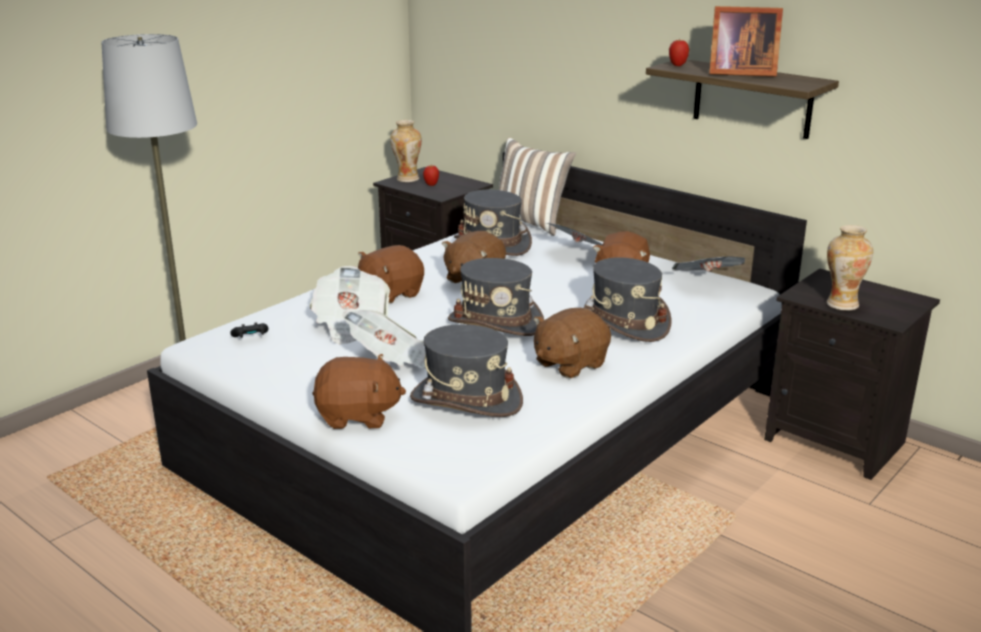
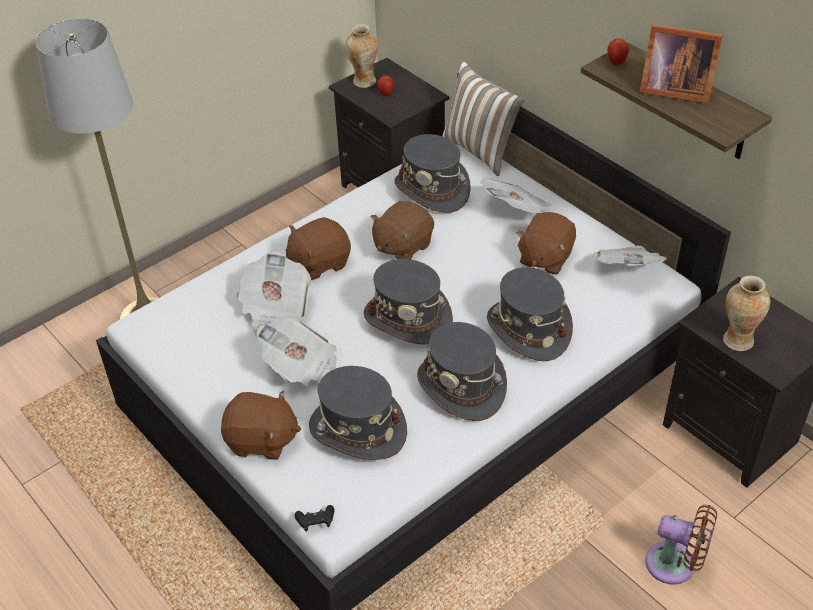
camera: 10 degrees right, 20 degrees up
black game controller [230,322,268,338] -> black game controller moved to [295,505,334,532]
brown plush toy [534,308,611,378] -> grey hat [417,322,507,421]
none -> brown fan [645,505,717,585]

